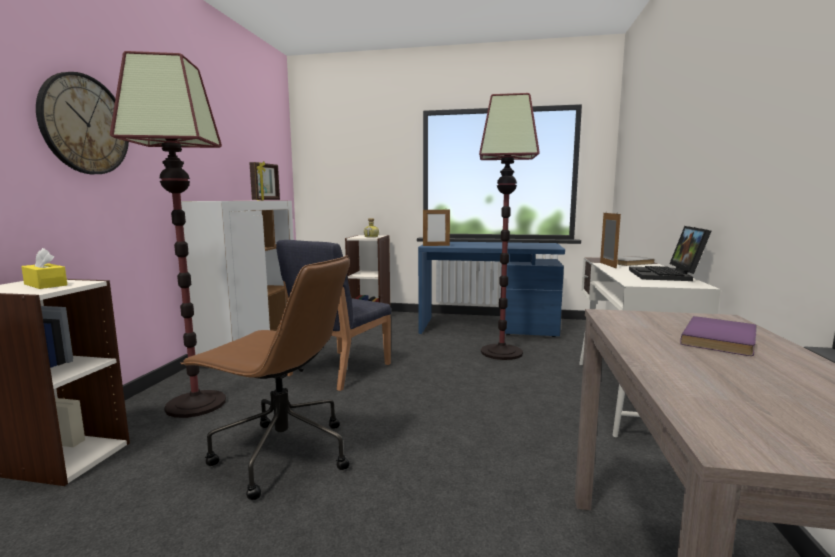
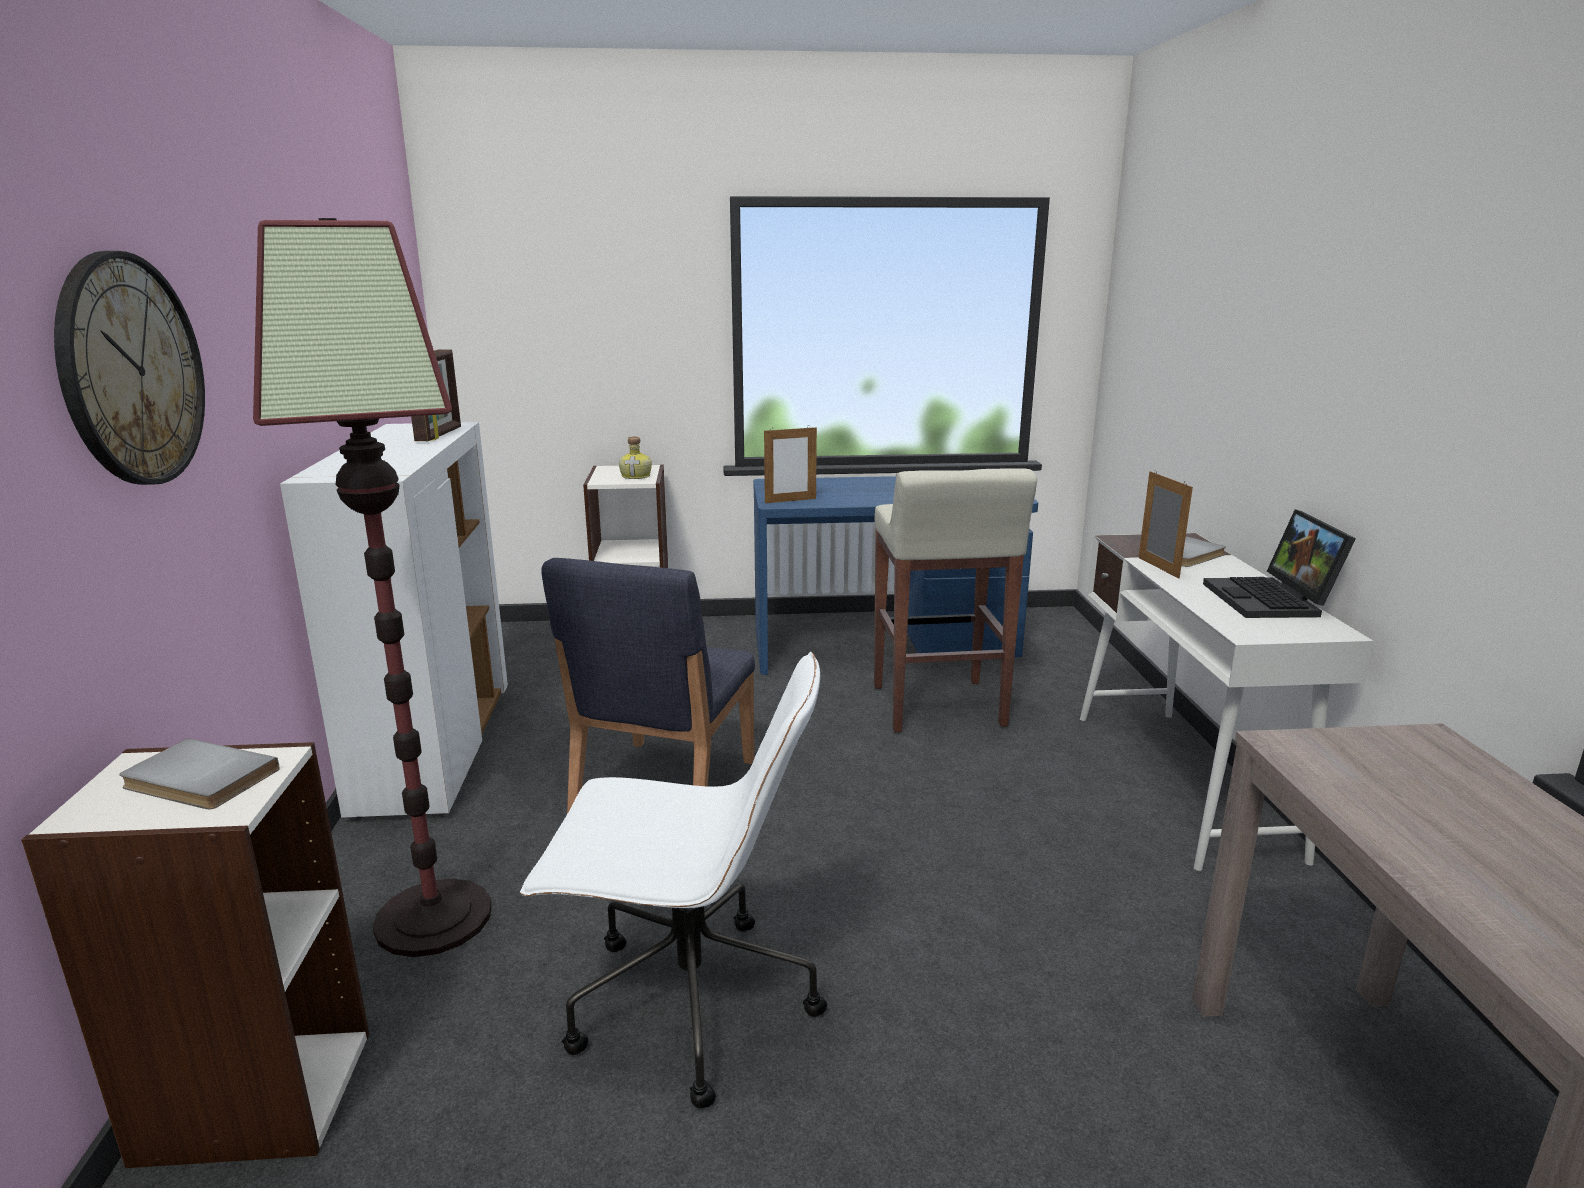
camera: 15 degrees left, 10 degrees up
yellow tissue box [21,248,67,289] -> grey book [119,738,280,809]
brown office chair [181,255,350,500] -> white office chair [520,652,827,1108]
floor lamp [479,93,540,360] -> beige stool [874,468,1037,732]
purple book [680,316,757,356] -> none

